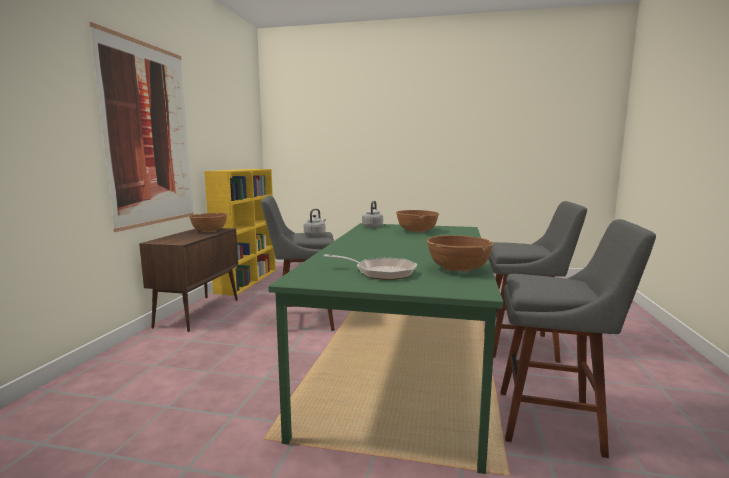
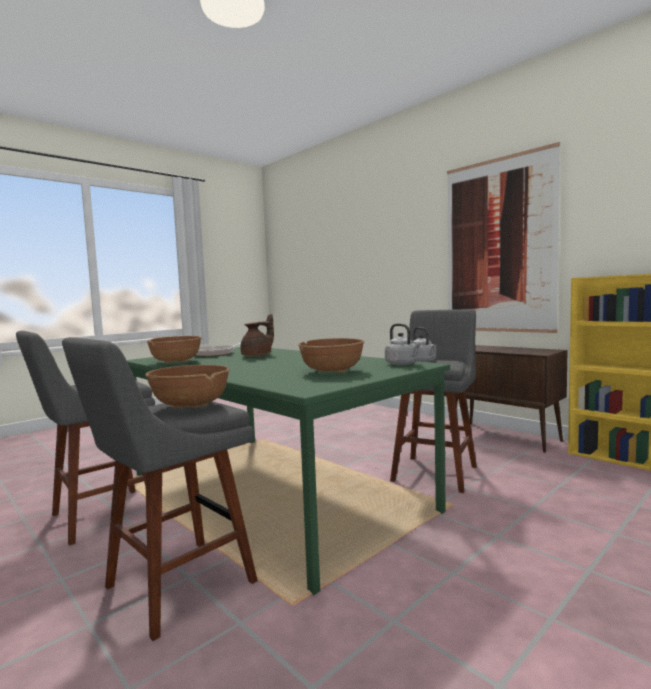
camera: 125 degrees right, 5 degrees down
brown bowl [189,213,227,232] -> brown bowl moved to [145,365,230,409]
none -> brown teapot [240,314,274,357]

